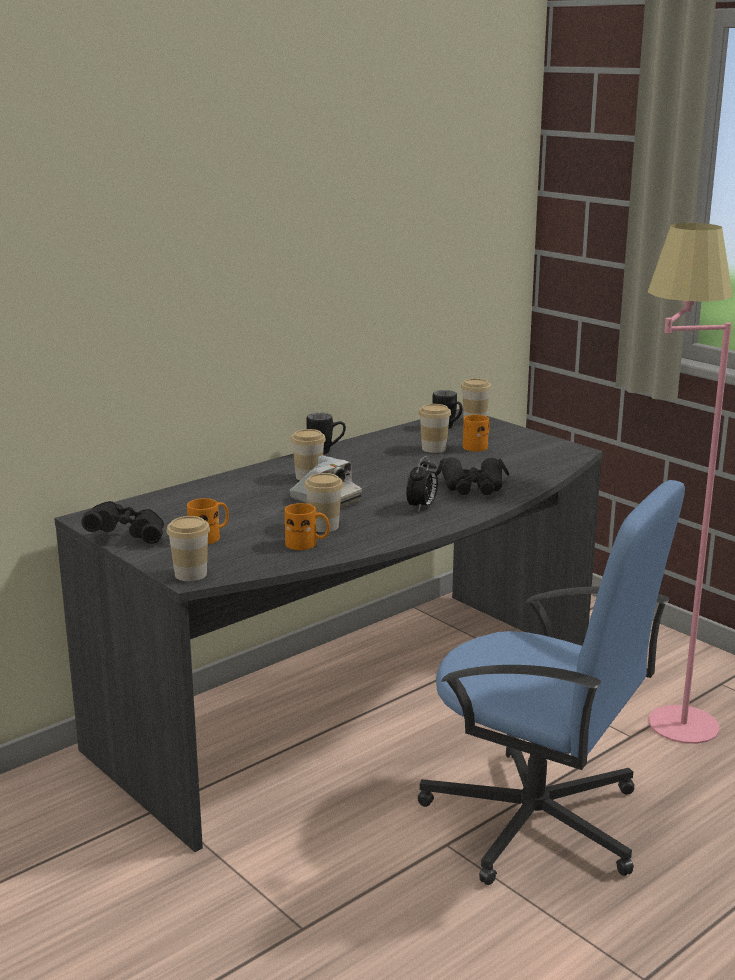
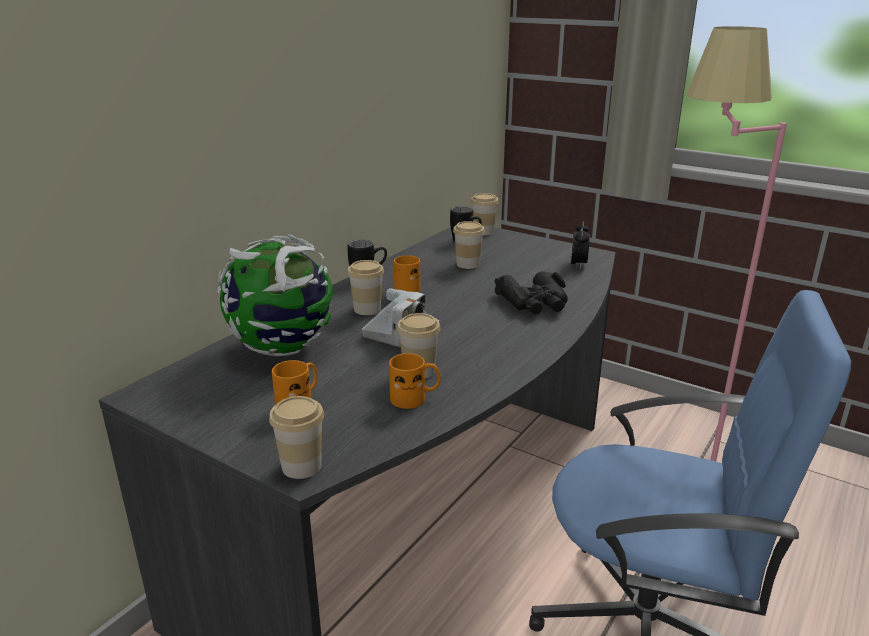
camera: 15 degrees left, 5 degrees up
black binoculars [81,501,164,544] -> none
alarm clock [406,456,438,512] -> alarm clock moved to [571,221,590,269]
orange mug [463,415,490,452] -> orange mug moved to [394,255,420,292]
none -> globe [217,235,333,356]

